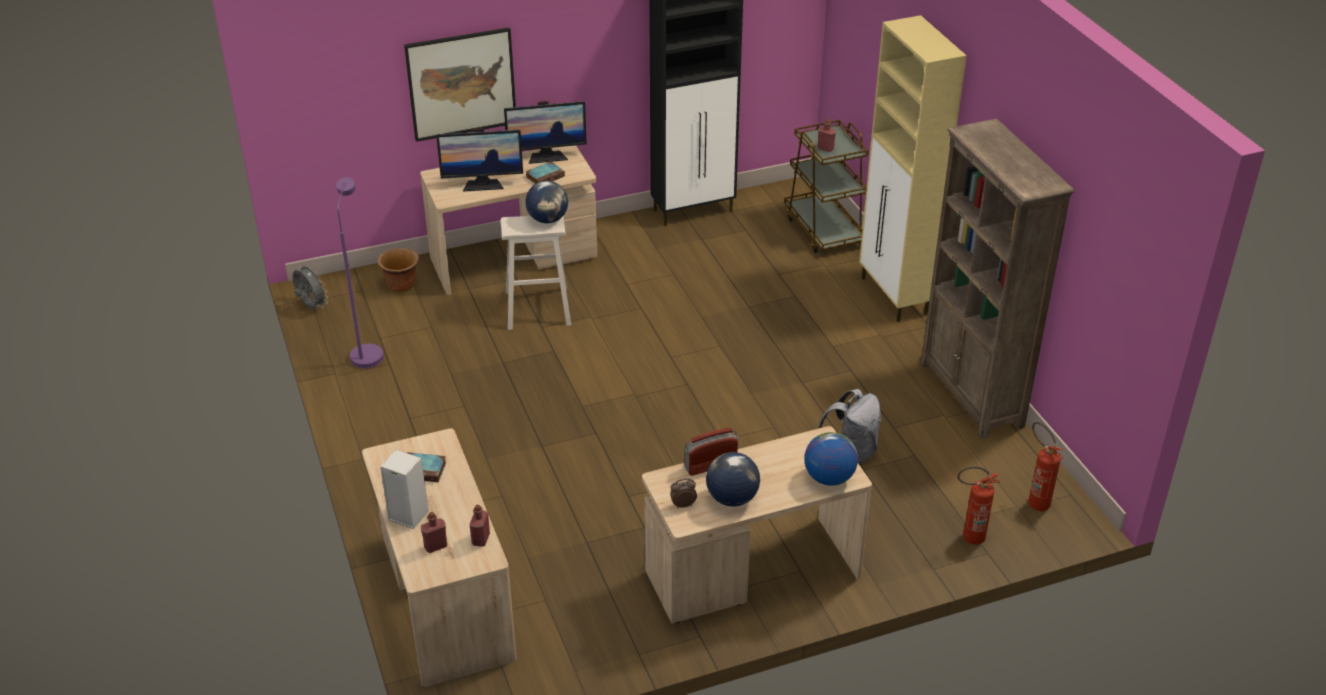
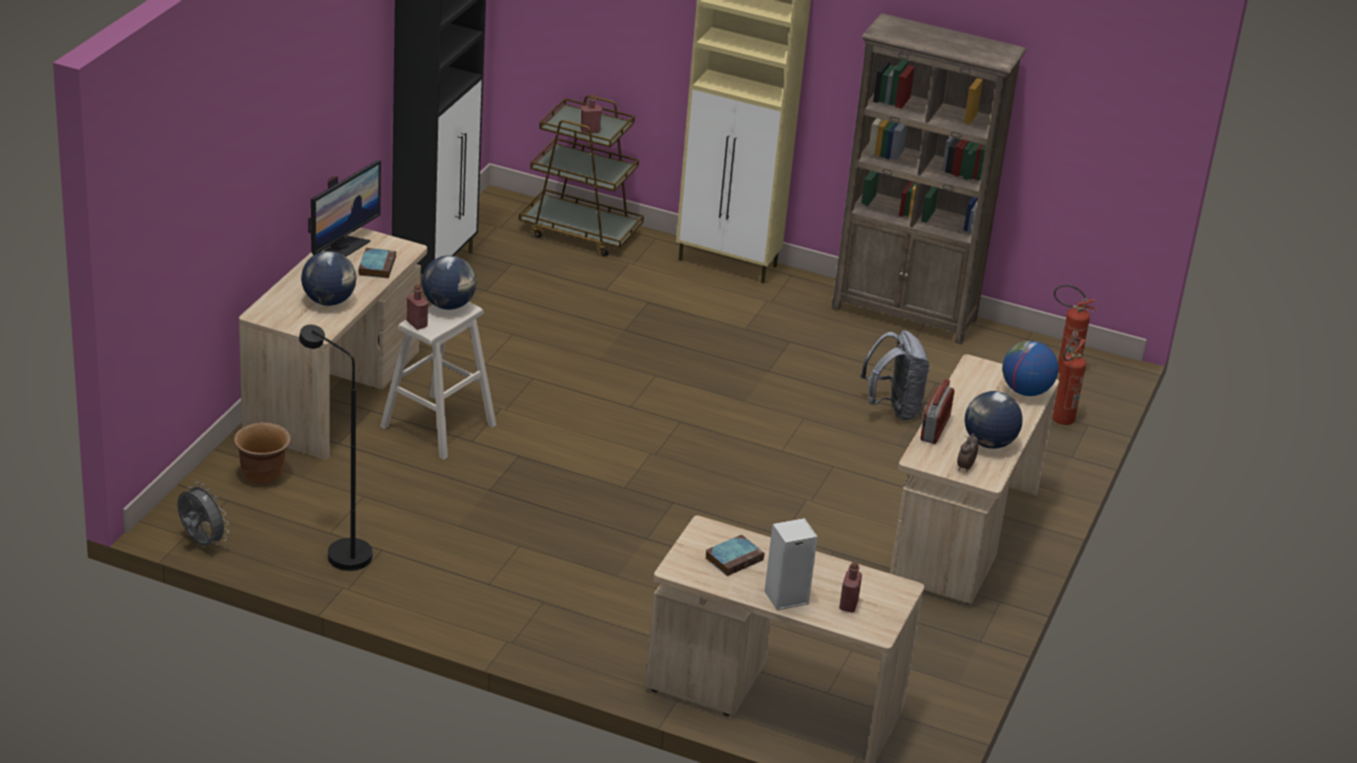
camera: 50 degrees left, 5 degrees down
grey fan [292,263,328,309] -> grey fan turned 45 degrees clockwise [177,482,229,546]
purple floor lamp [336,177,384,369] -> black floor lamp [299,325,372,571]
picture [404,27,516,142] -> none
monitor [436,128,523,192] -> globe [301,251,356,306]
red bottle [469,505,490,547] -> red bottle moved to [407,284,428,330]

